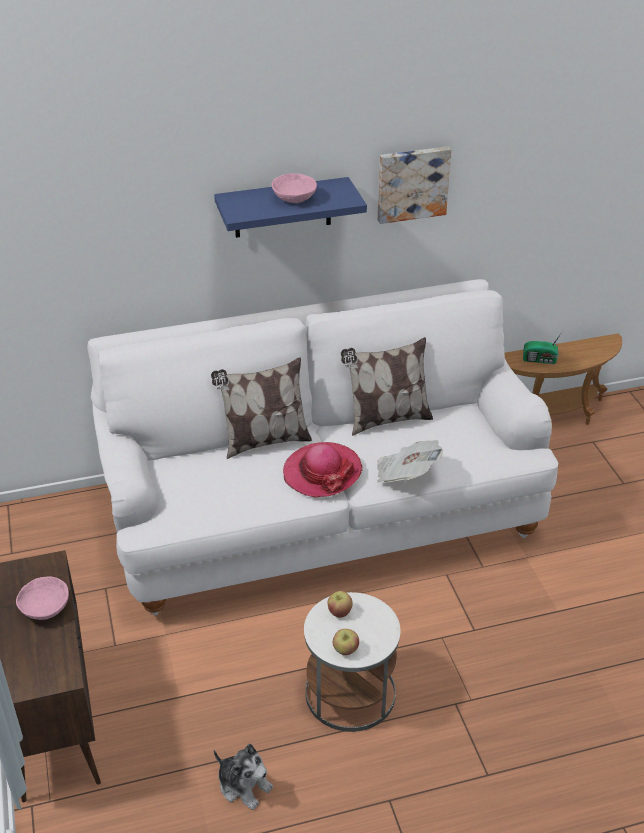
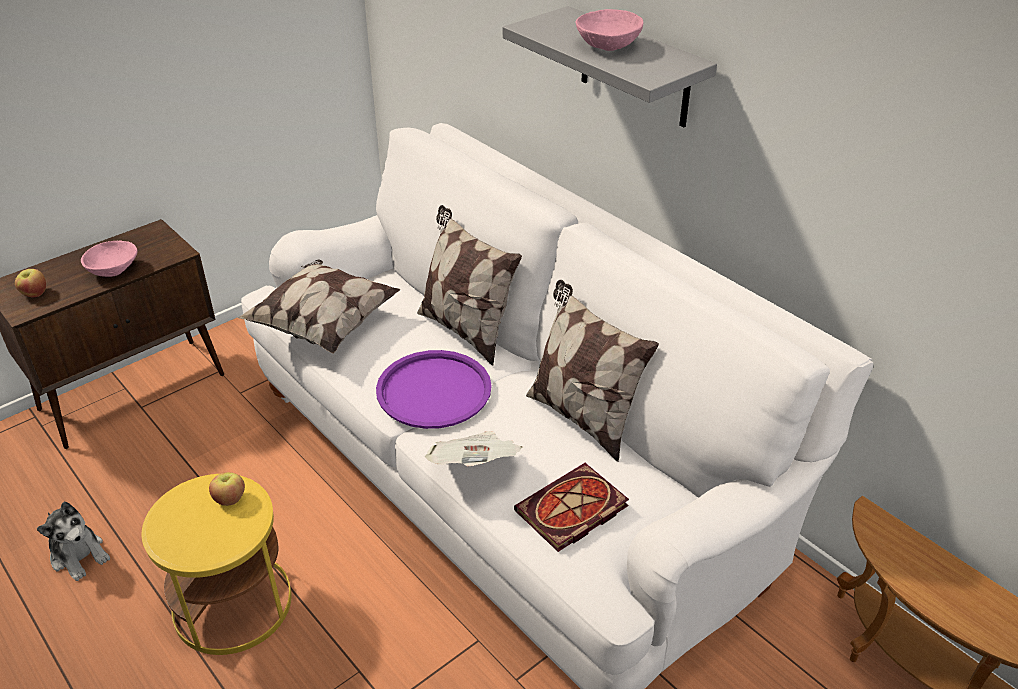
camera: 65 degrees right, 0 degrees up
blue shelf [214,177,367,238] -> grey shelf [503,6,717,127]
plush toy [214,744,273,810] -> plush toy turned 60 degrees counterclockwise [37,502,110,581]
hat [283,442,363,498] -> purple tray [376,350,492,429]
white side table [304,592,400,732] -> yellow side table [142,474,292,655]
apple [333,629,359,655] -> apple moved to [15,269,46,297]
picture [378,147,451,224] -> none
radio [523,331,563,364] -> none
none -> pillow [238,260,401,354]
none -> book [514,463,629,552]

